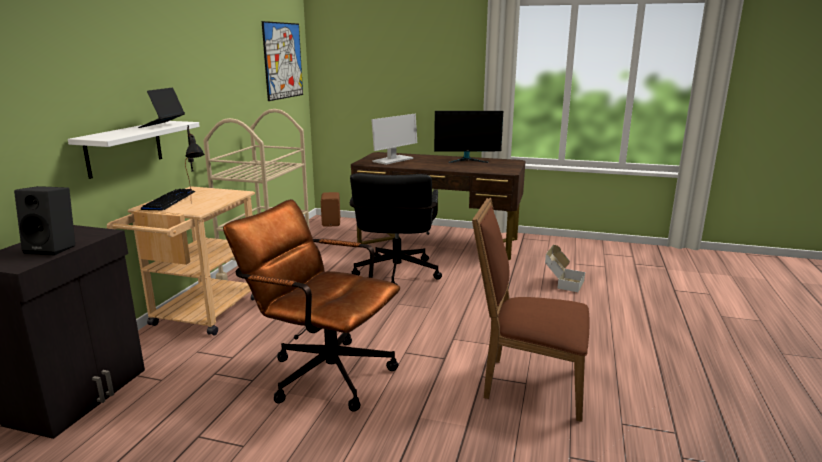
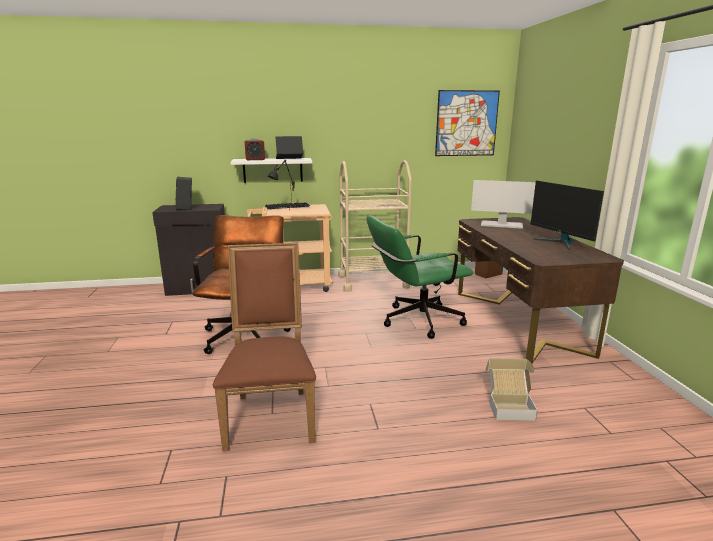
camera: 65 degrees right, 0 degrees up
black office chair [350,173,442,285] -> green office chair [367,216,474,339]
none -> alarm clock [245,138,265,160]

